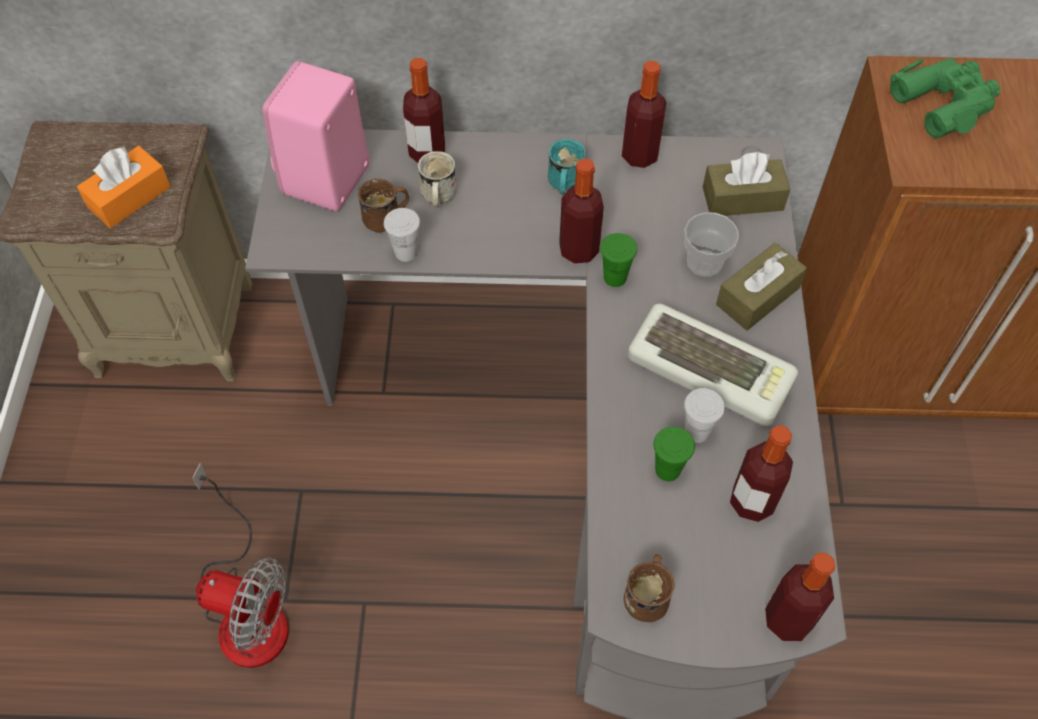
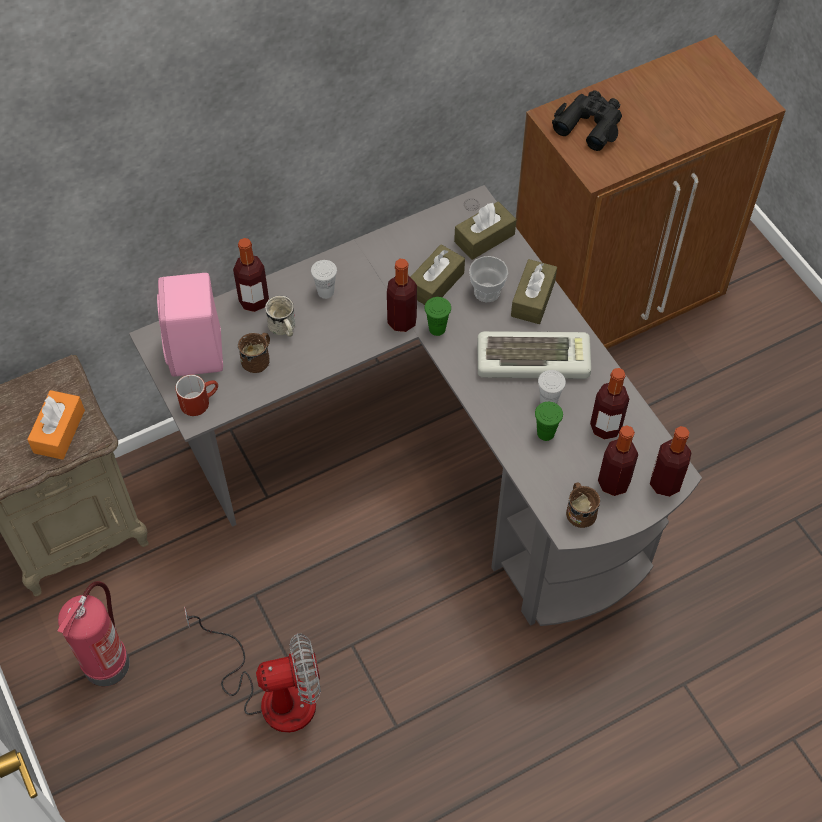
camera: 30 degrees left, 0 degrees up
white cup [384,208,420,262] -> white cup moved to [311,260,337,299]
turquoise mug [548,139,586,195] -> none
bottle [622,61,666,168] -> bottle moved to [598,425,638,496]
green binoculars [890,58,1001,138] -> black binoculars [552,90,622,151]
none -> fire extinguisher [58,581,130,686]
none -> red mug [175,374,218,416]
none -> brown tissue box [410,244,465,305]

